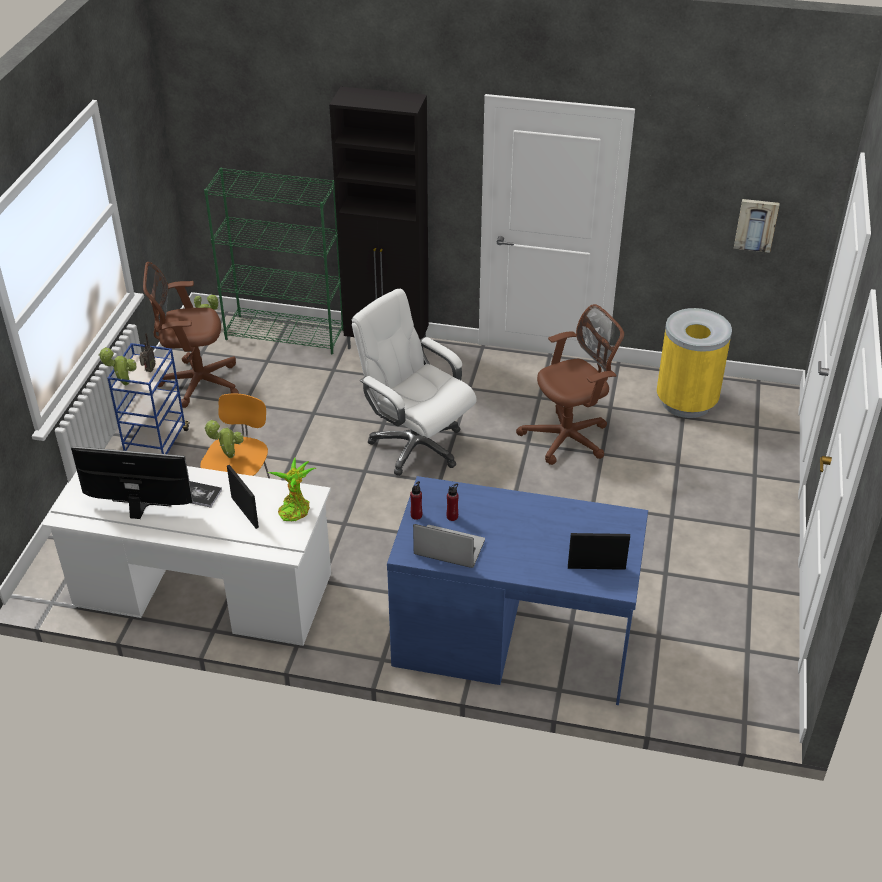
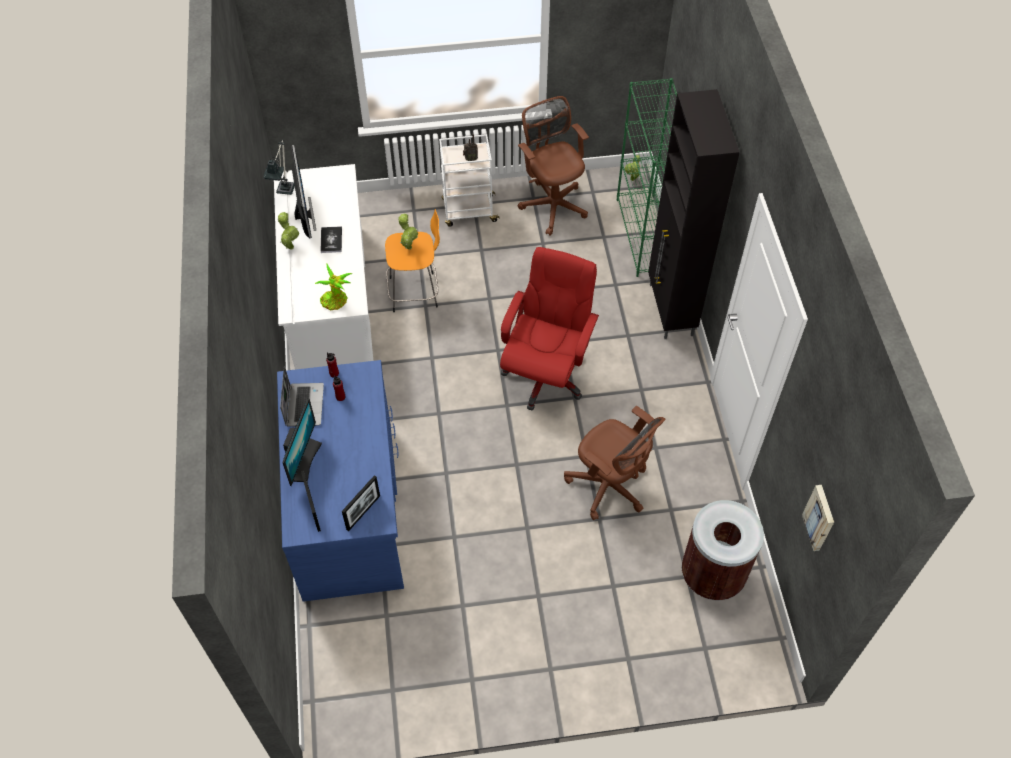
camera: 70 degrees right, 15 degrees up
potted plant [98,347,136,385] -> potted plant moved to [278,212,299,250]
blue cart [107,343,190,454] -> white cart [439,134,500,227]
picture frame [227,465,259,529] -> picture frame moved to [342,475,380,531]
white office chair [352,289,477,476] -> red office chair [500,247,599,410]
yellow trash can [657,308,732,418] -> brown trash can [682,500,764,600]
none -> table lamp [263,140,295,195]
none -> monitor [283,398,322,486]

